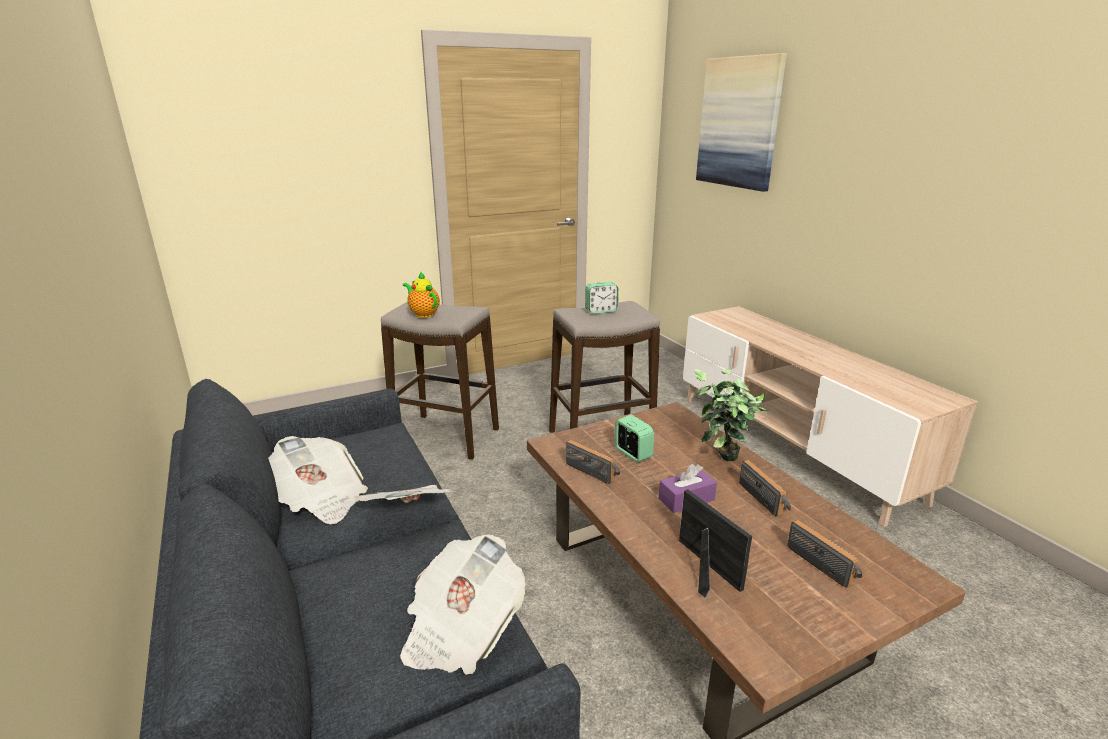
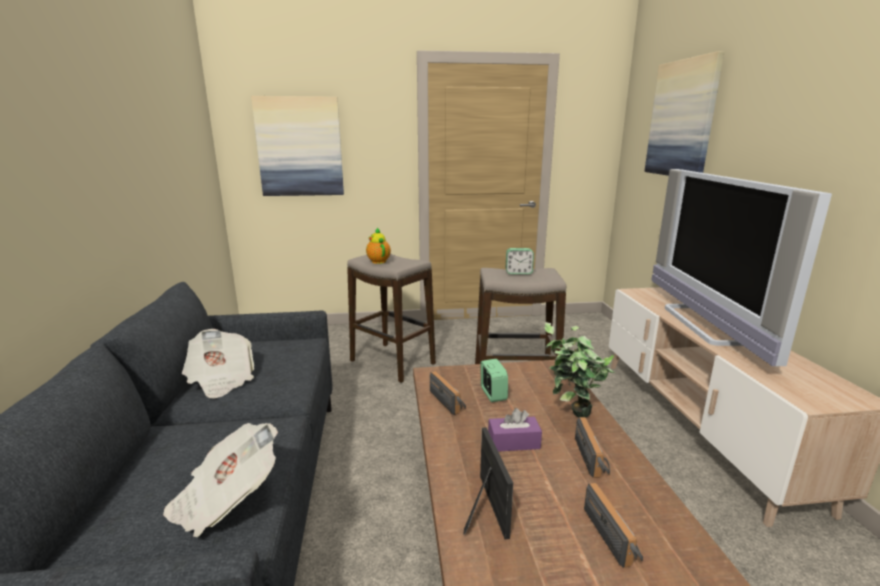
camera: 20 degrees right, 5 degrees down
newspaper [355,485,453,503] -> none
none -> picture [251,96,344,196]
none -> television [651,169,832,366]

